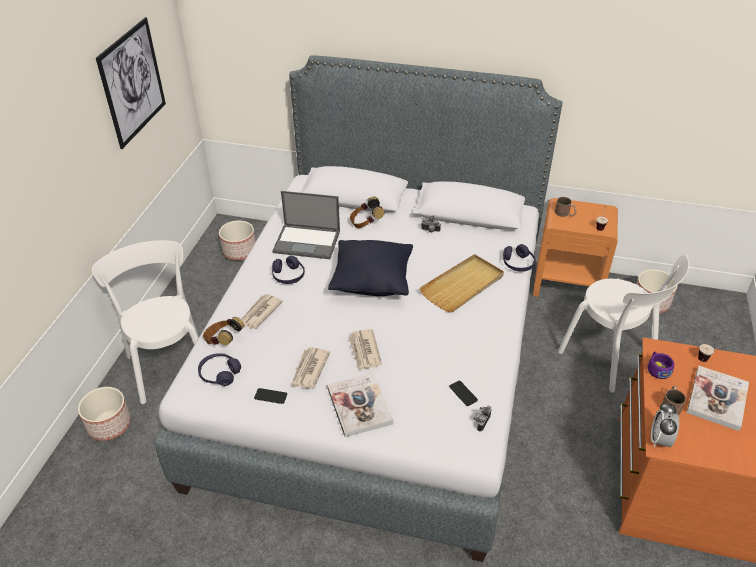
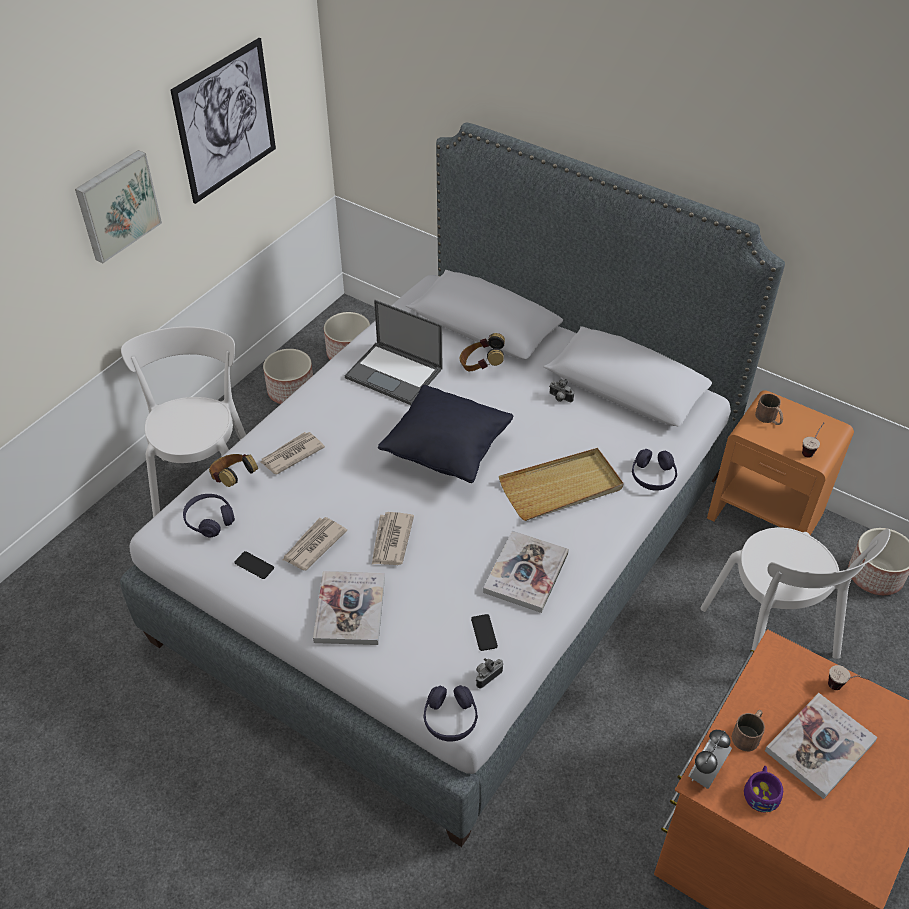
camera: 20 degrees right, 5 degrees up
planter [78,387,131,441] -> planter moved to [263,349,313,404]
purple headphones [272,256,305,284] -> purple headphones moved to [424,685,478,742]
purple cup [648,352,674,379] -> purple cup moved to [744,766,783,813]
none -> picture [75,150,162,263]
none -> book [483,530,569,613]

